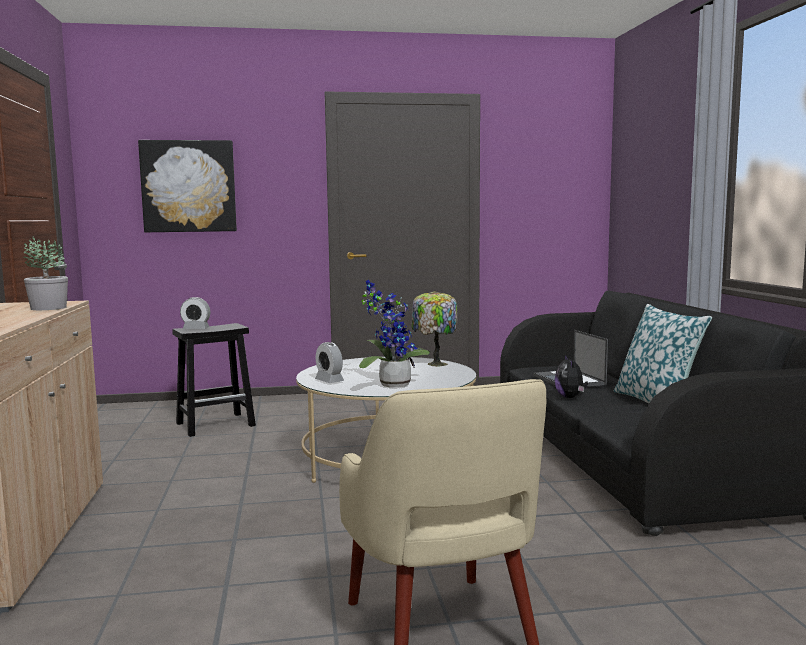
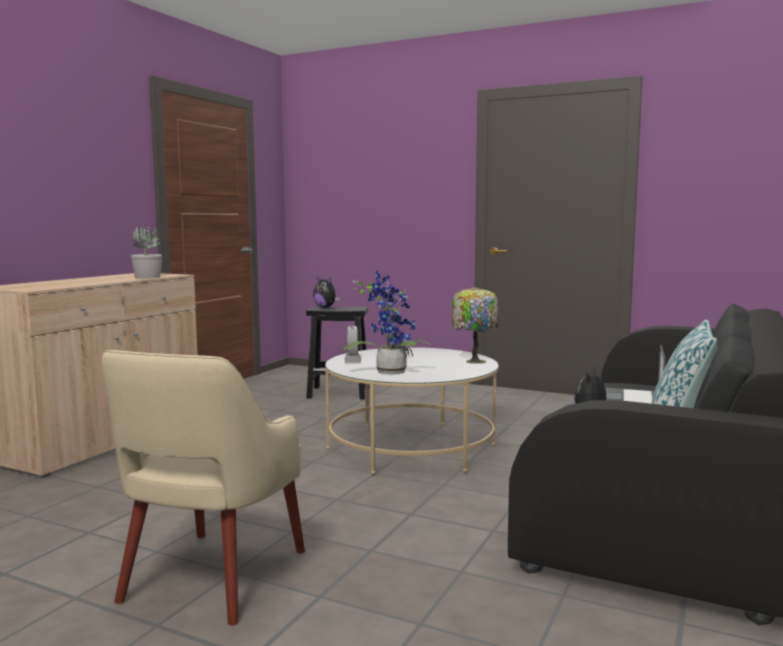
camera: 35 degrees right, 0 degrees up
picture [138,140,237,232] -> none
alarm clock [180,297,211,329] -> plush toy [313,277,340,308]

